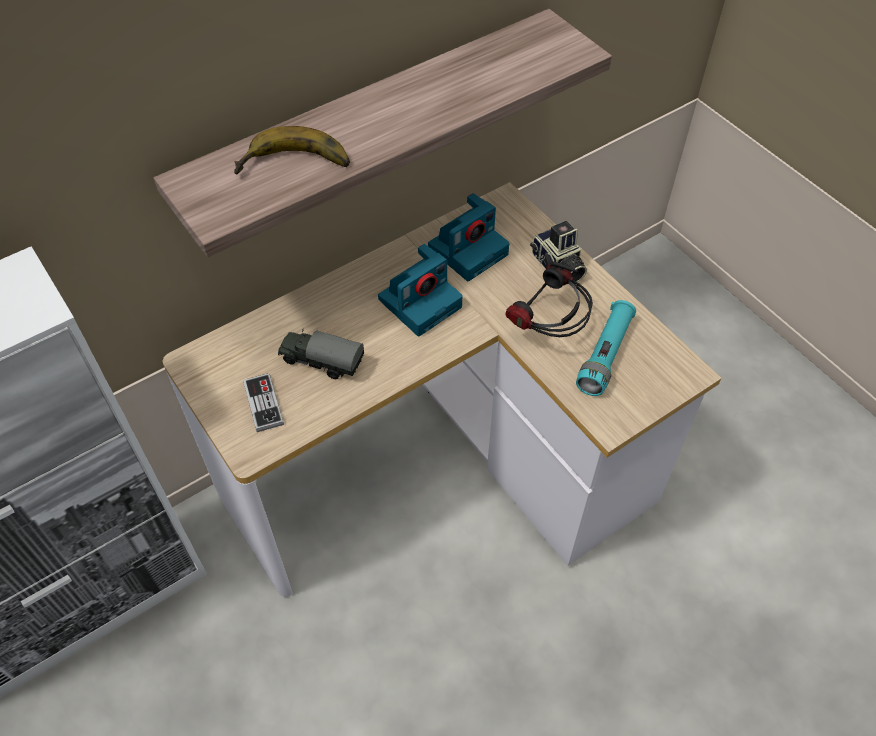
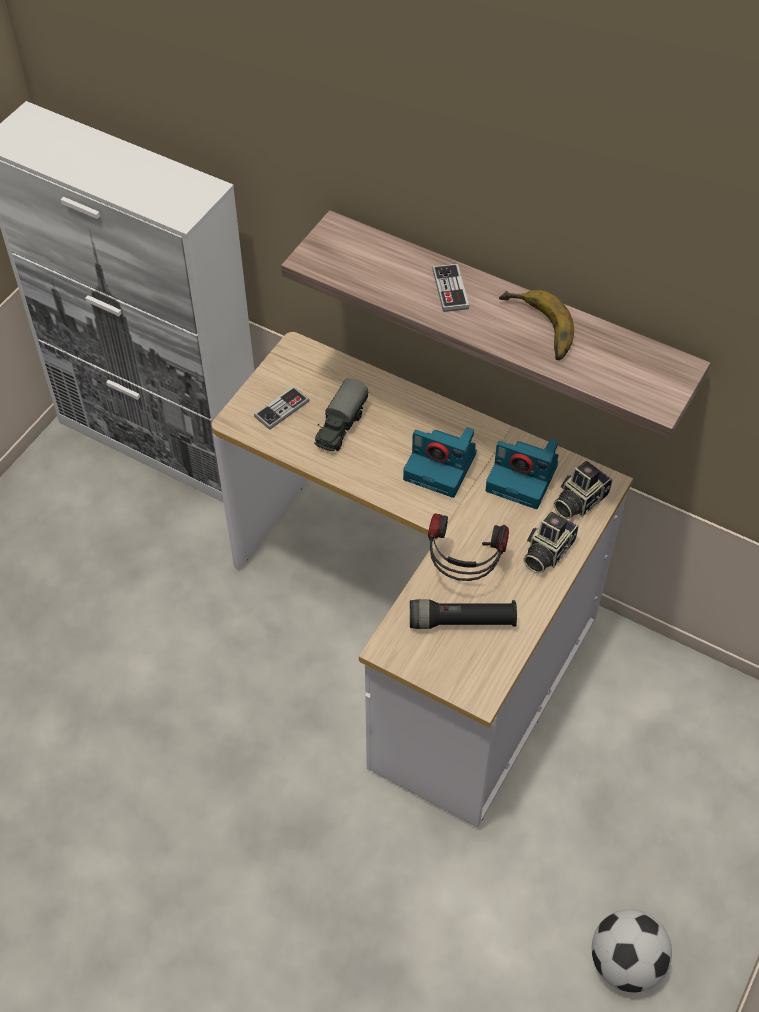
camera: 65 degrees right, 0 degrees up
banana [234,126,350,174] -> banana moved to [499,290,574,360]
toy truck [278,329,364,379] -> toy truck turned 150 degrees counterclockwise [314,378,368,451]
turquoise flashlight [576,300,636,396] -> black flashlight [410,599,517,629]
none -> game controller [432,263,469,312]
none -> camera [554,461,612,519]
none -> football [592,909,672,992]

